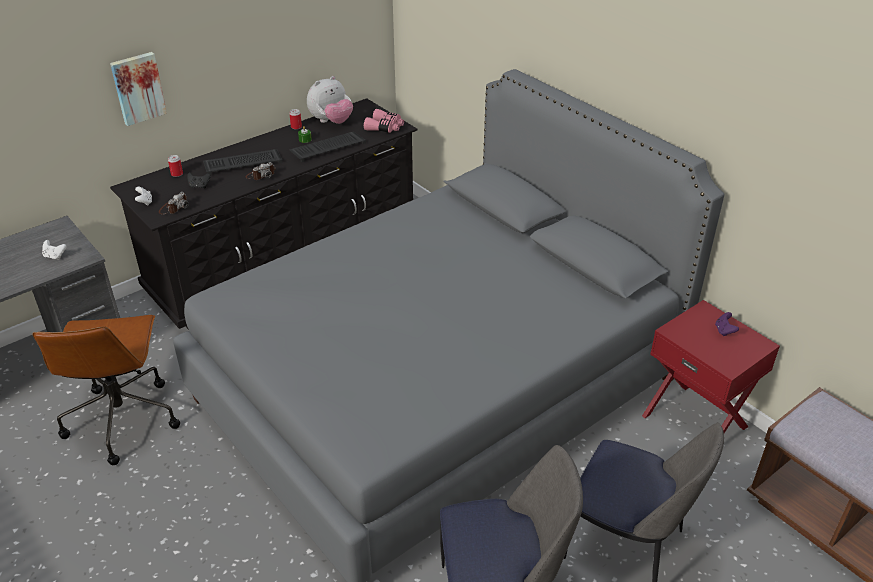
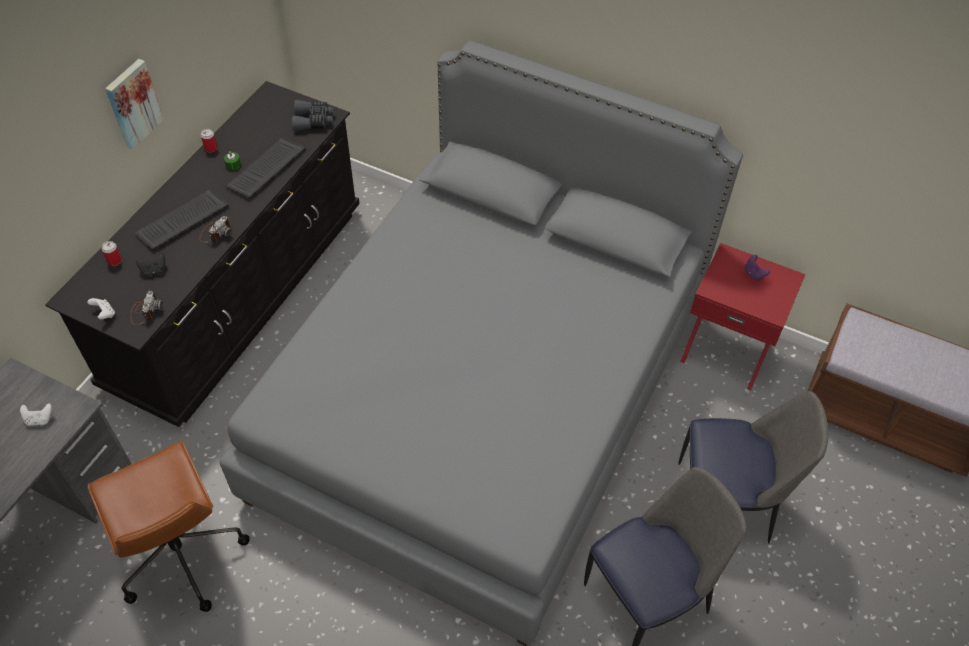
camera: 25 degrees left, 15 degrees up
picture [110,52,167,126] -> picture moved to [105,59,164,149]
plush toy [307,76,353,124] -> none
pink binoculars [364,109,404,133] -> grey binoculars [292,100,334,131]

